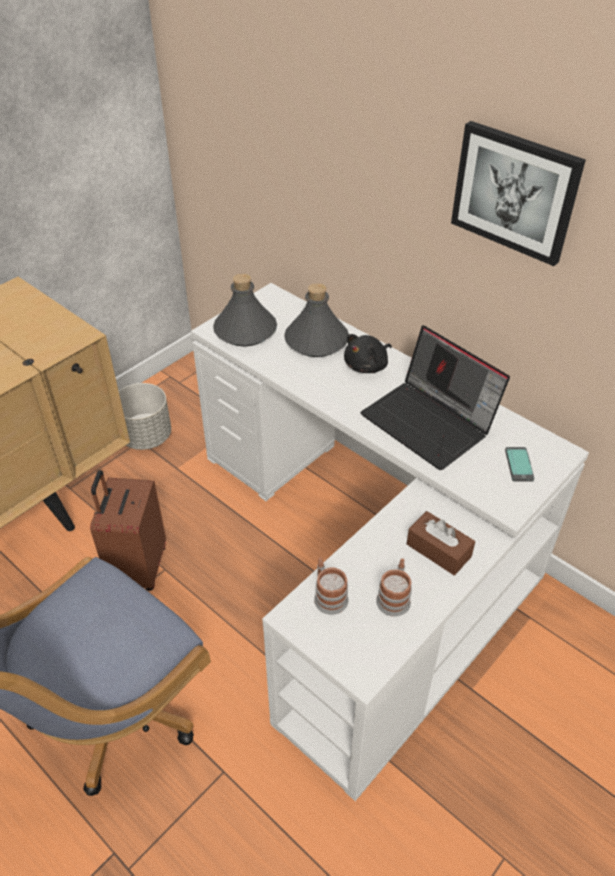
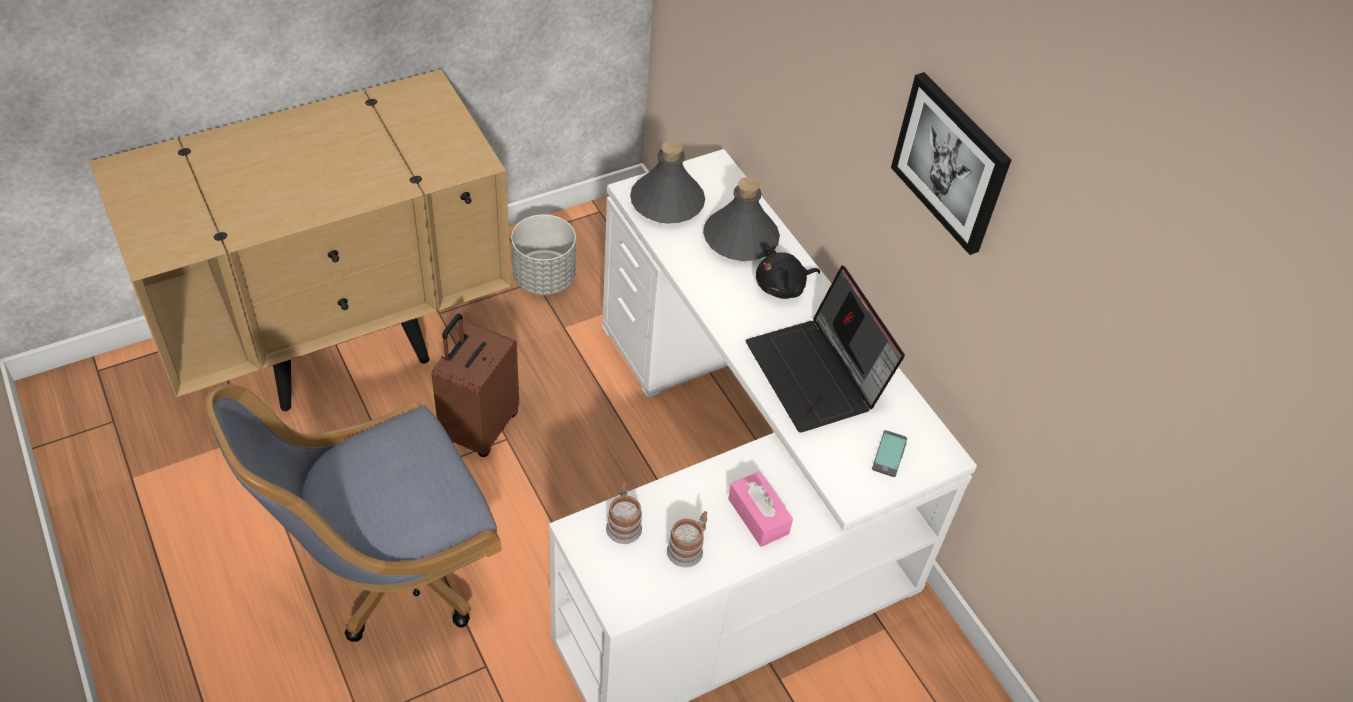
camera: 15 degrees right, 5 degrees up
brown tissue box [407,511,475,575] -> pink tissue box [728,471,793,547]

